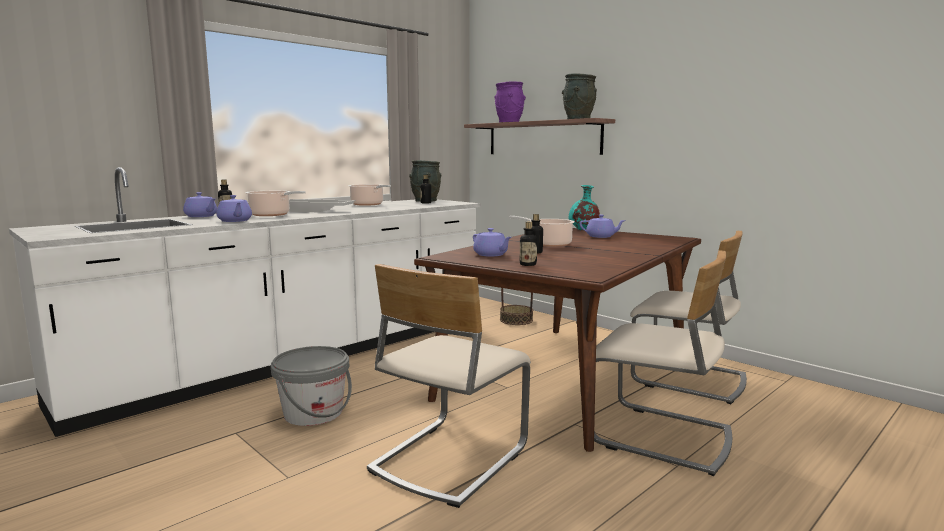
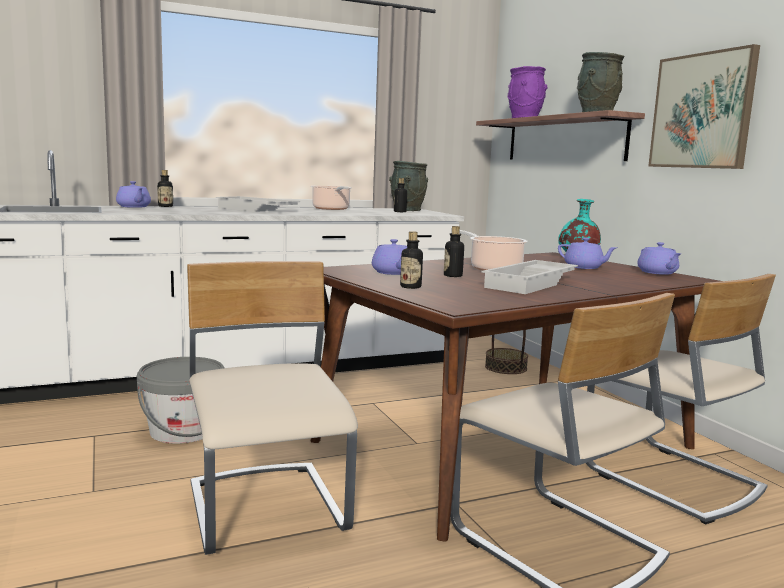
camera: 20 degrees right, 0 degrees up
purple teapot [216,195,252,222] -> purple teapot moved to [637,242,681,275]
cooking pot [245,191,306,216] -> none
beige chair [367,264,531,508] -> beige chair turned 105 degrees clockwise [187,261,358,555]
none -> white tray [482,260,578,294]
none -> picture [648,44,760,169]

